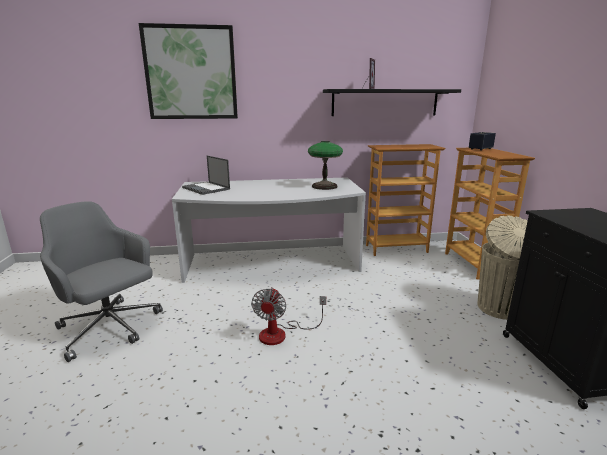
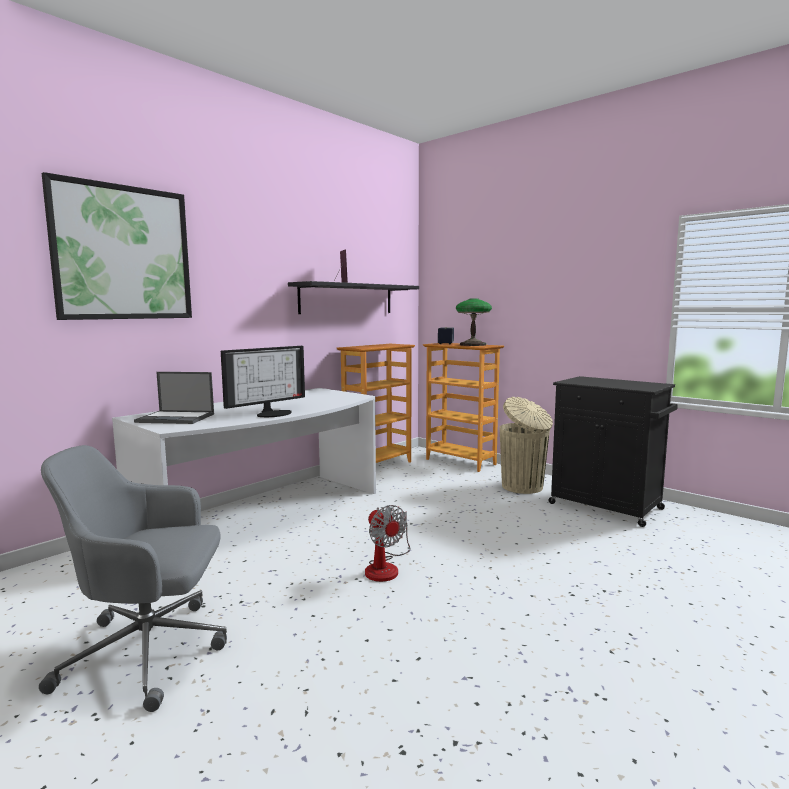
camera: 40 degrees left, 10 degrees down
table lamp [308,141,343,190] -> table lamp moved to [456,298,492,346]
none -> monitor [221,346,305,417]

